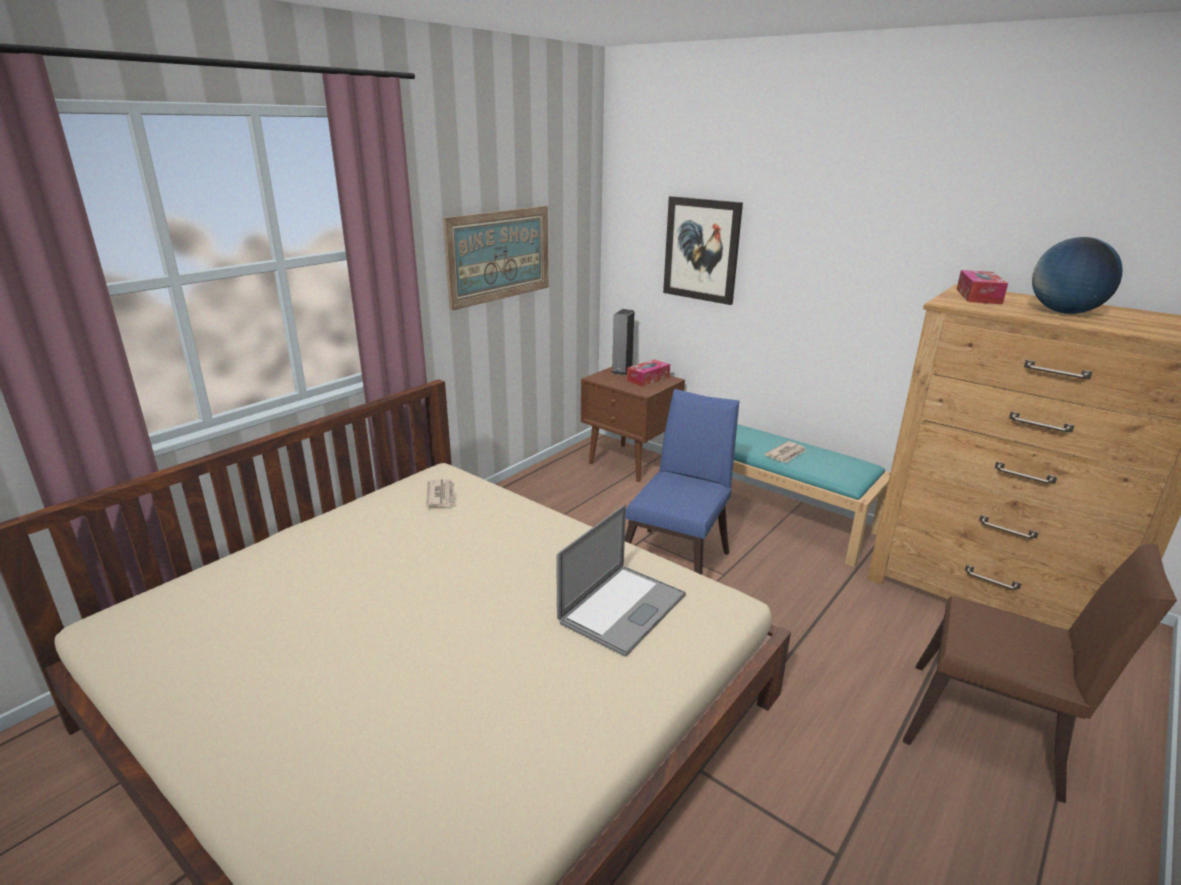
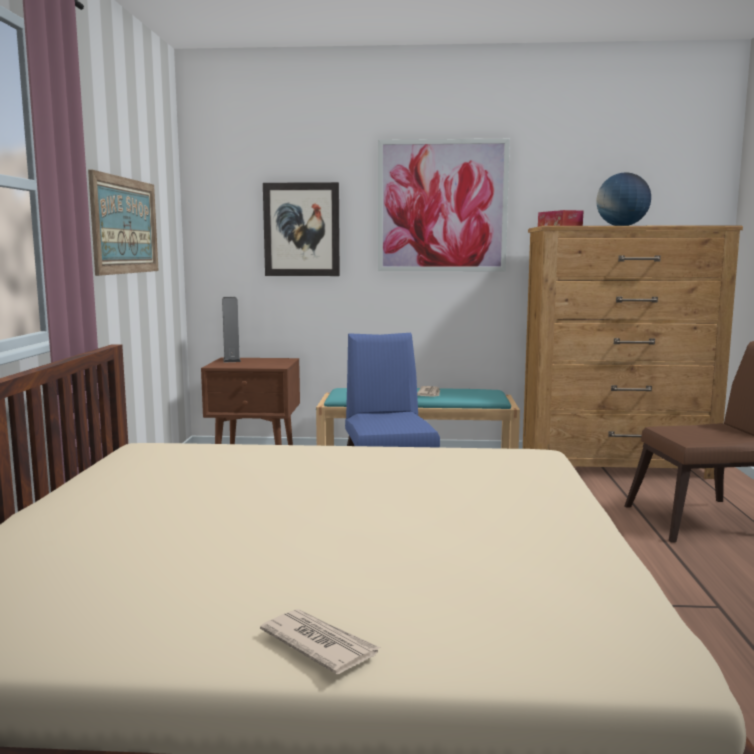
camera: 35 degrees left, 15 degrees down
newspaper [426,479,456,507] -> newspaper moved to [260,609,380,675]
laptop [556,504,686,656] -> none
tissue box [627,359,670,386] -> none
none -> picture [378,139,510,271]

